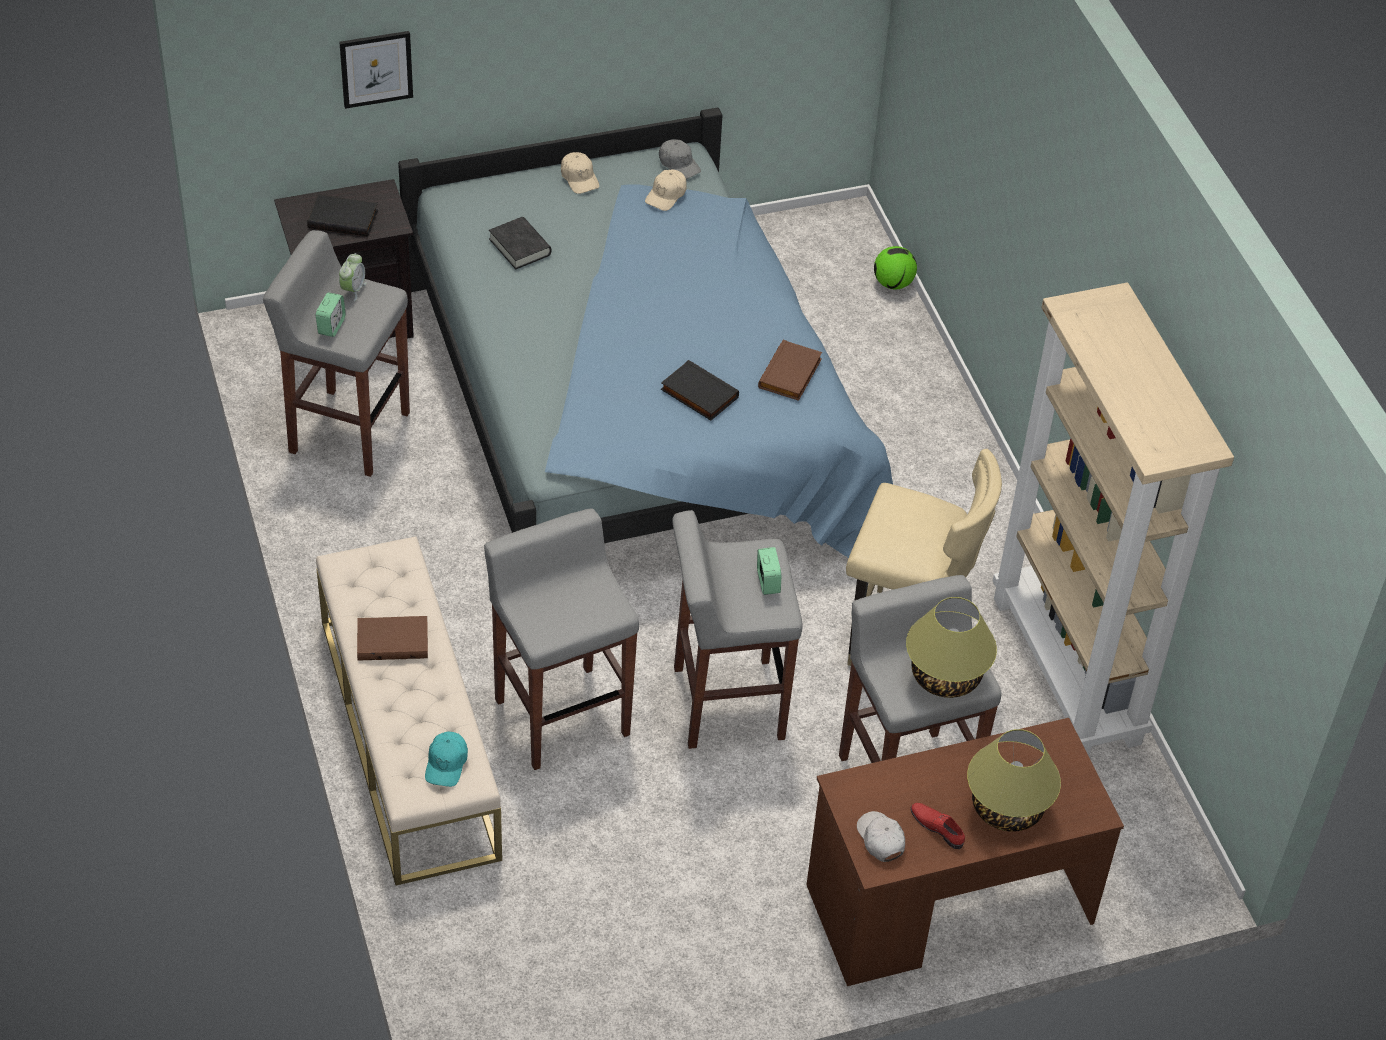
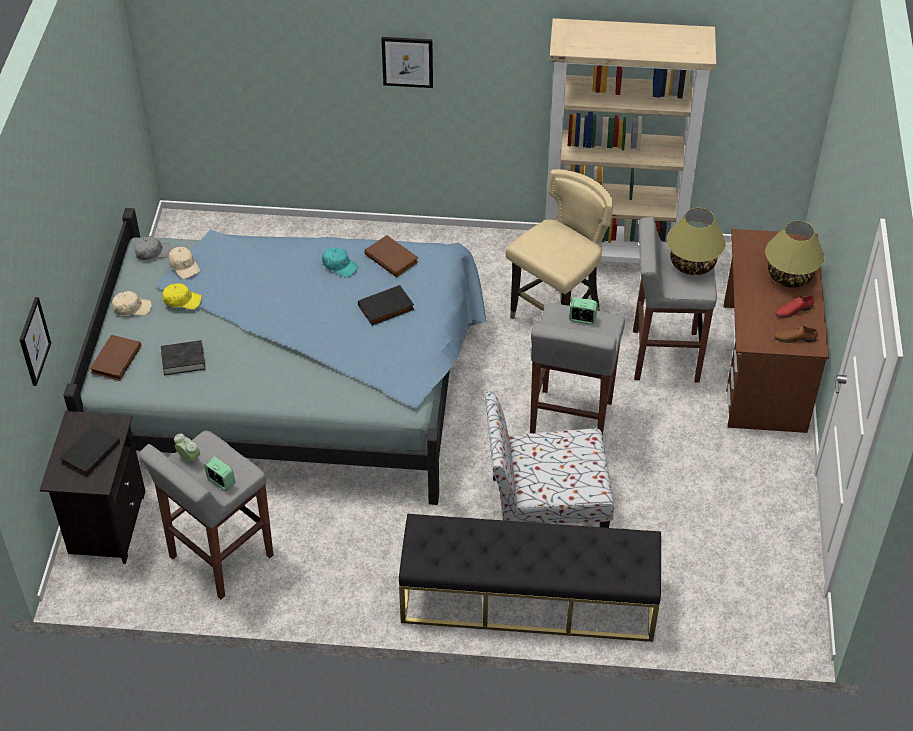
camera: 65 degrees left, 0 degrees up
beige bench [316,536,502,886] -> black bench [399,514,661,642]
brown book [357,616,428,660] -> brown book moved to [90,335,141,381]
turquoise cap [425,732,468,787] -> turquoise cap moved to [322,247,358,277]
grey stool [484,508,639,770] -> chair [484,391,614,528]
white cap [857,811,905,862] -> brown shoe [774,326,818,343]
football [874,246,917,289] -> none
none -> yellow cap [162,283,202,309]
none -> picture [381,37,433,88]

